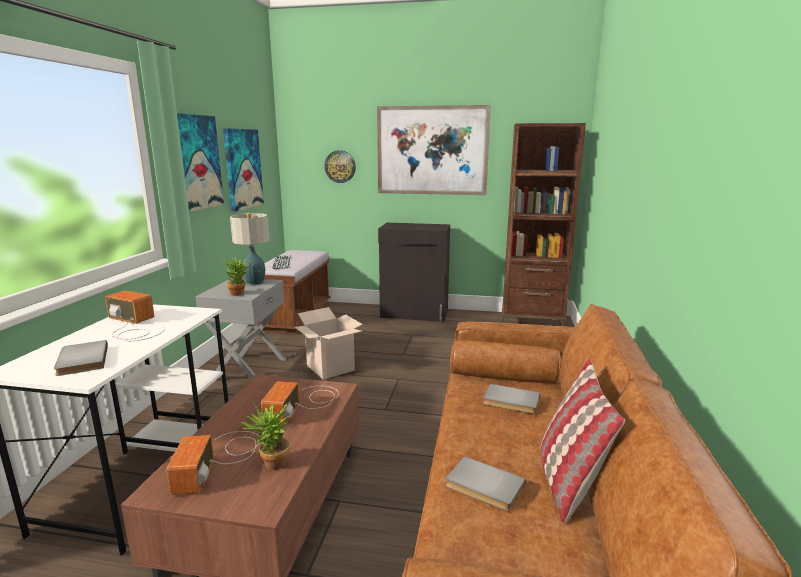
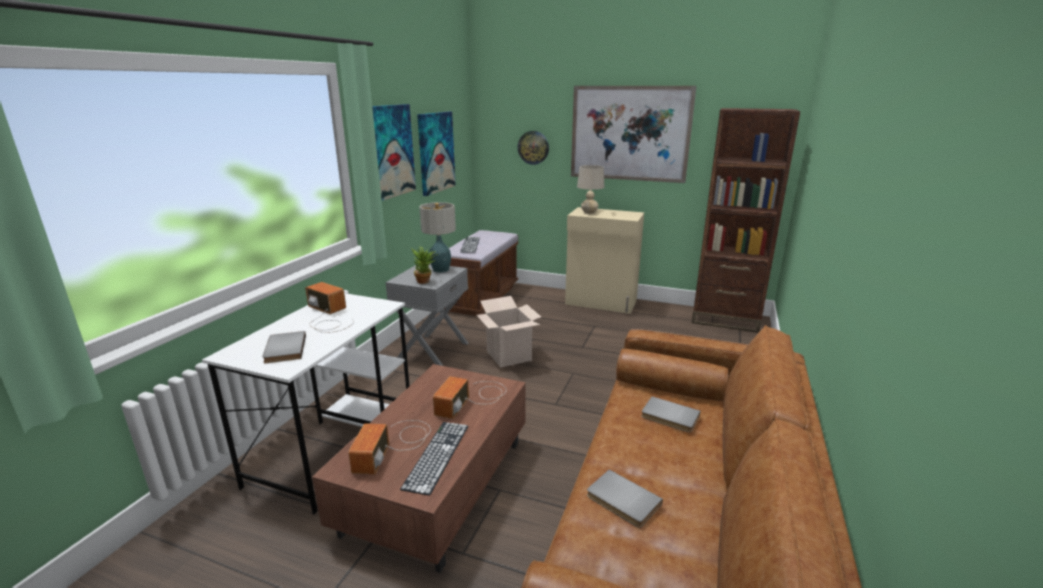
camera: 10 degrees right, 5 degrees up
potted plant [241,402,290,470] -> keyboard [400,422,468,496]
black cabinet [378,223,450,322] -> beige cabinet [565,207,644,314]
pillow [540,359,625,523] -> none
none -> beige table lamp [577,165,604,214]

